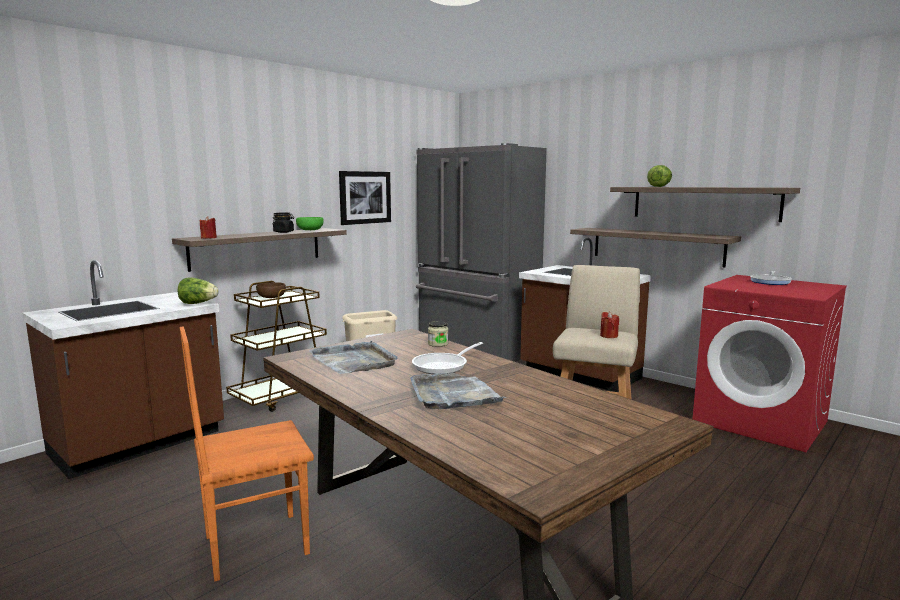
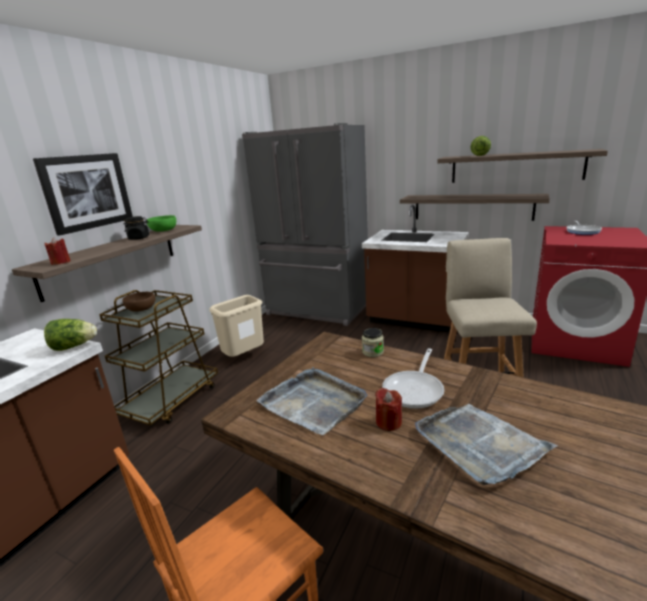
camera: 15 degrees left, 10 degrees up
picture [339,171,391,225] -> picture moved to [33,153,133,236]
red candle [600,311,619,338] -> red candle moved to [375,388,402,431]

